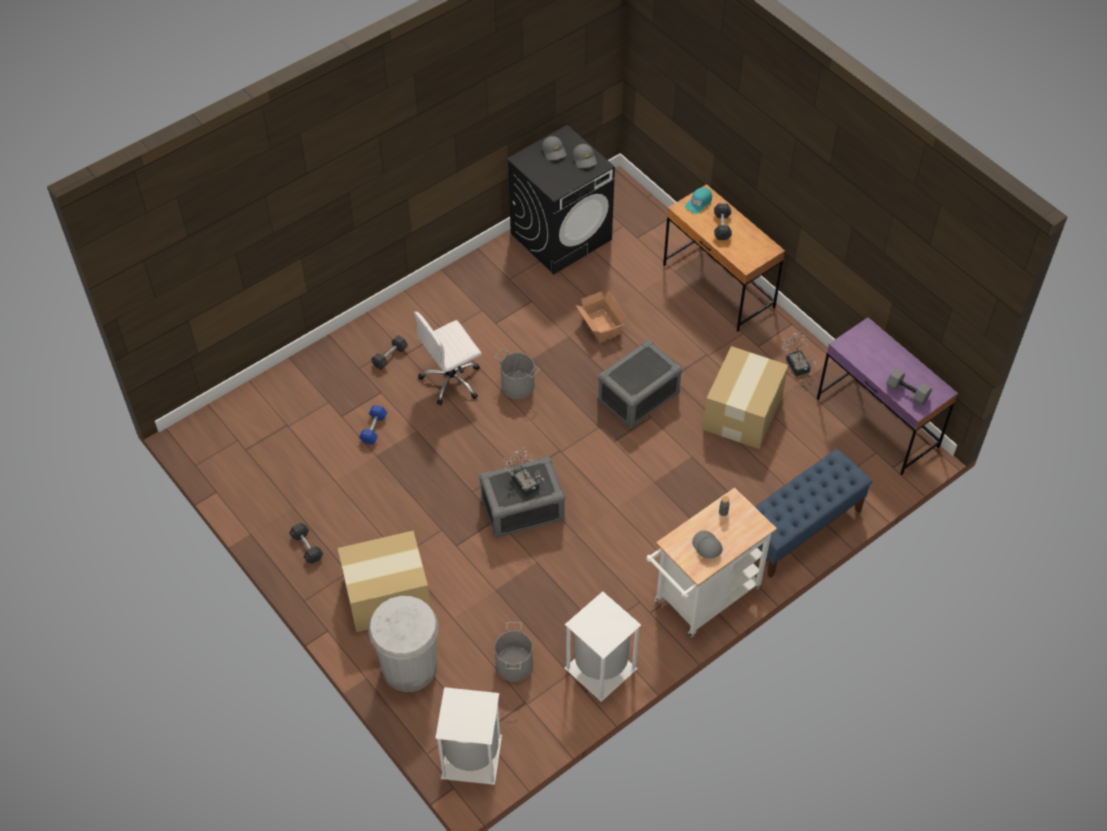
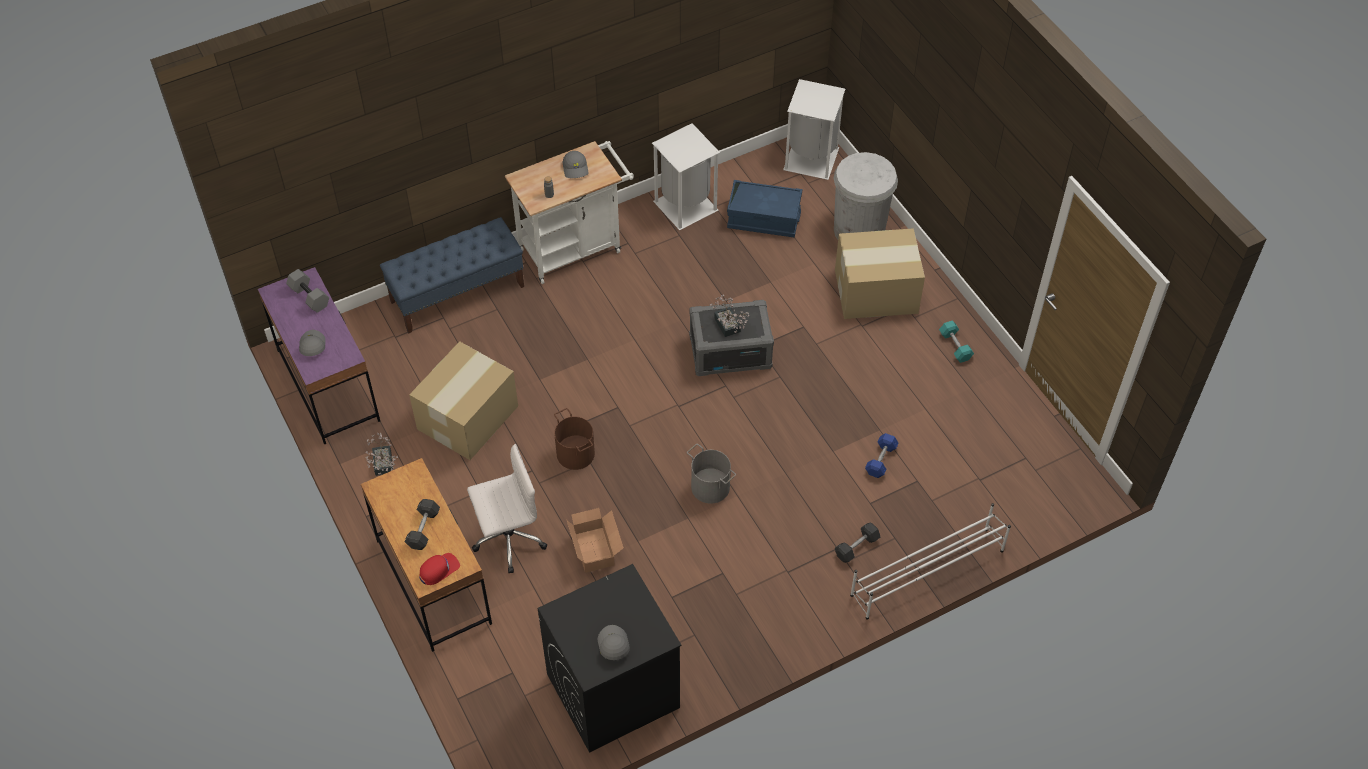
camera: 170 degrees left, 0 degrees up
grey dumbbell [289,523,323,564] -> turquoise dumbbell [939,320,974,363]
white office chair [414,312,482,405] -> white office chair moved to [467,444,547,573]
grey bucket [495,622,533,682] -> blue storage box [727,180,803,237]
grey cap [573,144,597,168] -> grey cap moved to [299,330,325,356]
grey storage box [598,340,682,428] -> brown bucket [554,408,595,470]
turquoise cap [685,187,712,214] -> red cap [419,553,460,585]
none -> white shoe rack [850,503,1011,619]

